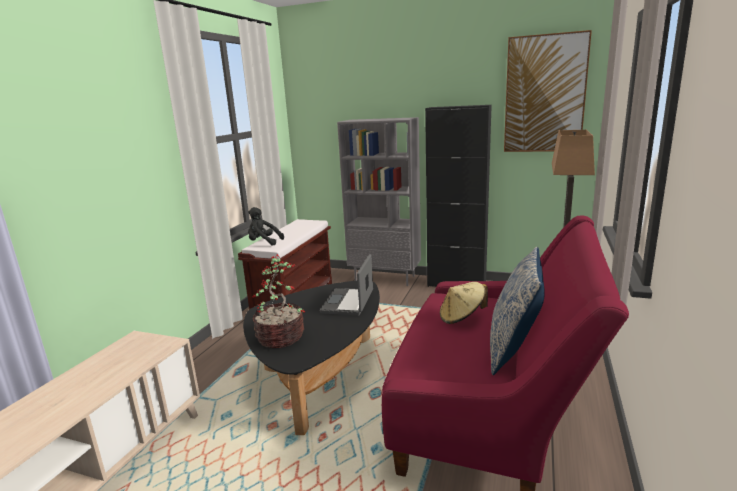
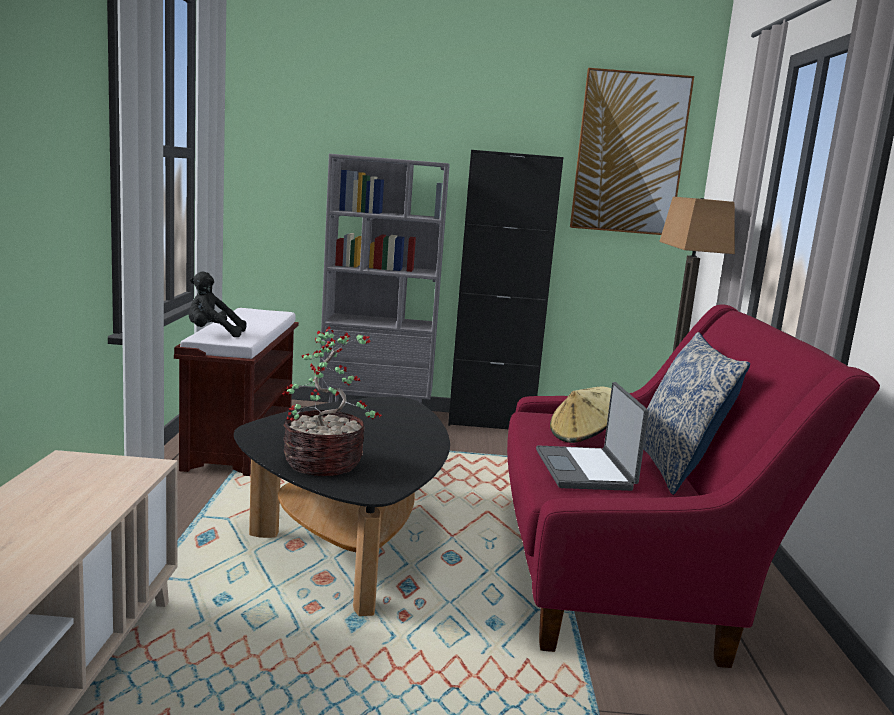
camera: 20 degrees left, 5 degrees down
laptop [320,254,373,315] -> laptop moved to [536,382,649,491]

